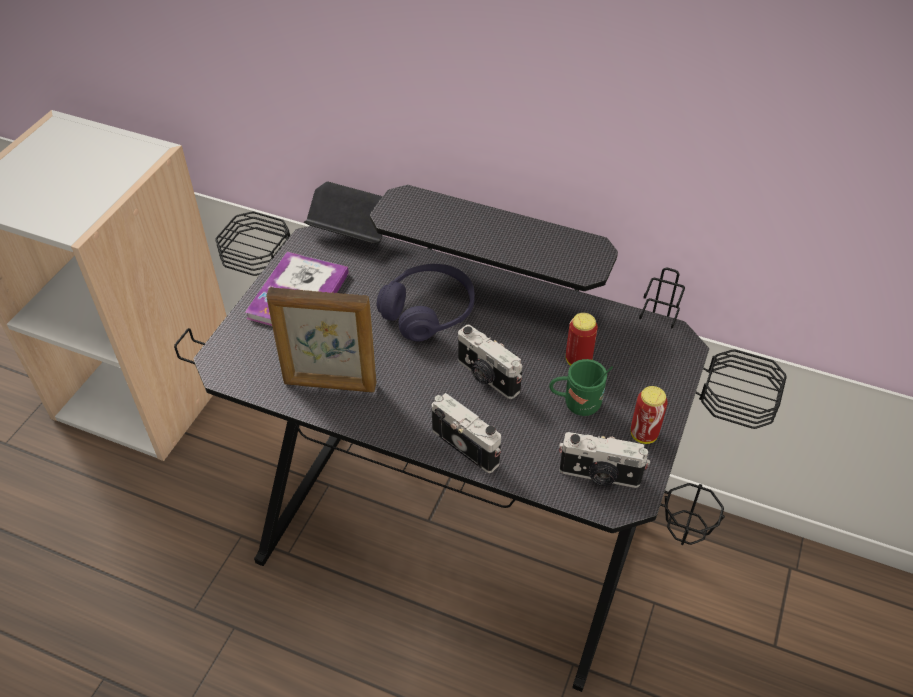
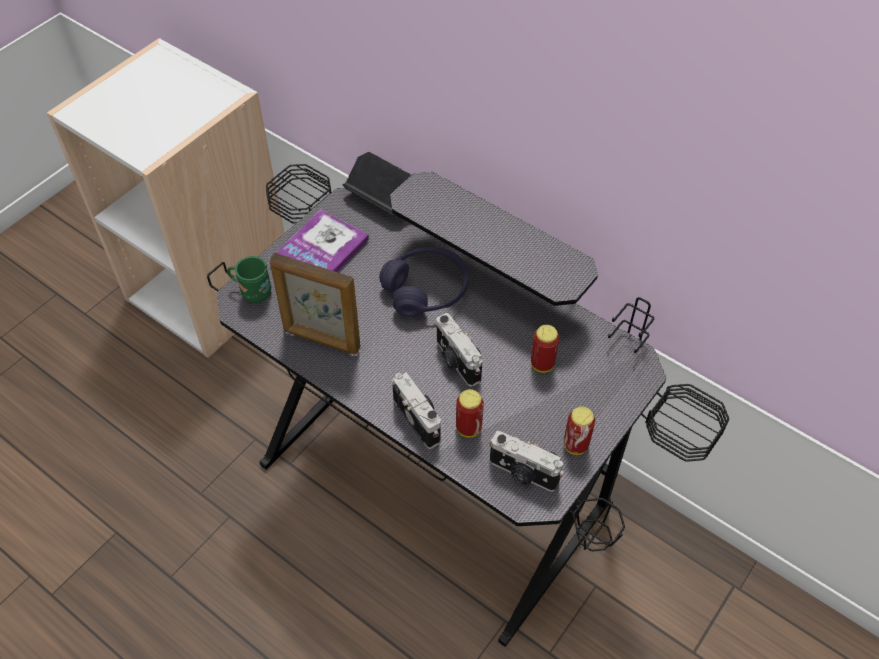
camera: 15 degrees right, 5 degrees up
green mug [549,359,613,416] -> green mug moved to [227,256,271,303]
none -> can [456,389,484,437]

